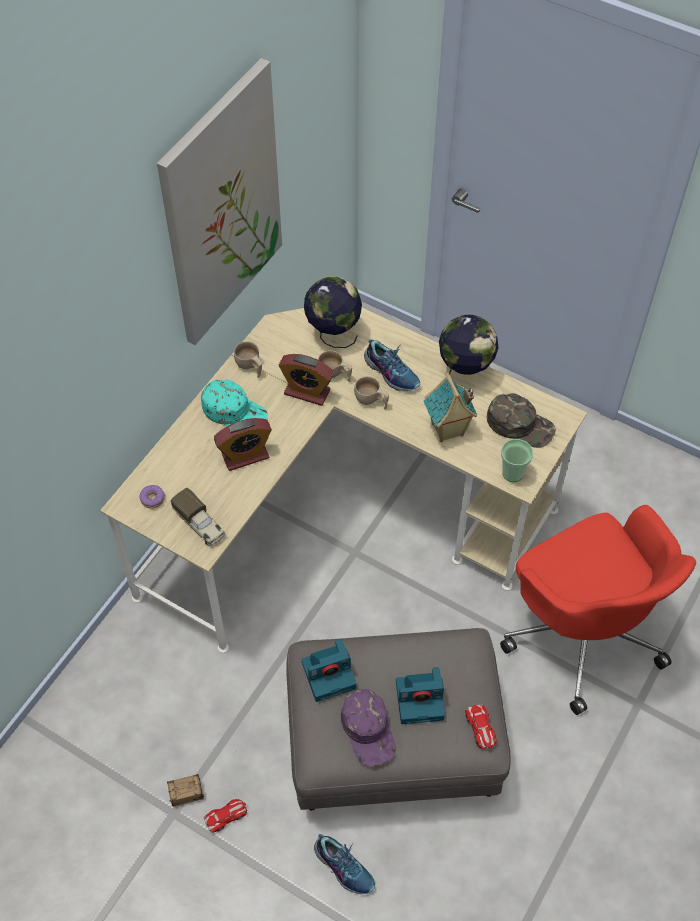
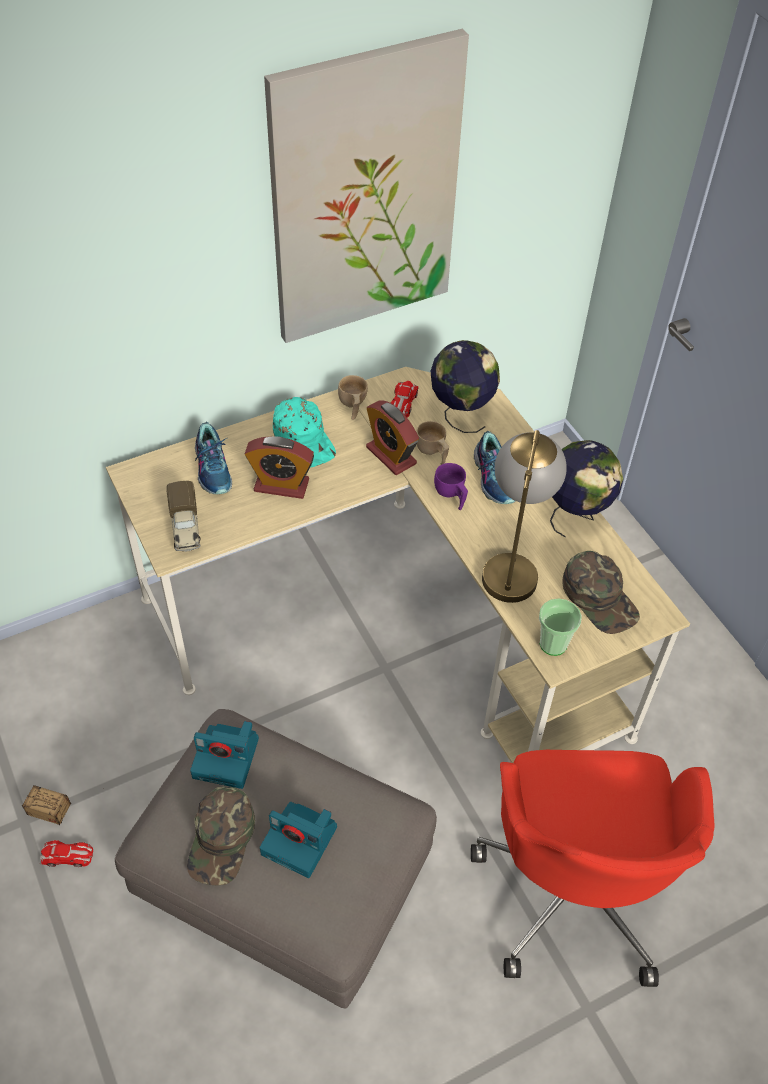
camera: 30 degrees right, 5 degrees down
donut [139,485,165,509] -> none
shoe [314,834,375,894] -> shoe moved to [195,422,232,494]
purple cap [341,689,396,766] -> green cap [187,786,255,886]
beige cup [354,376,389,409] -> purple cup [434,463,468,510]
toy house [424,373,477,442] -> table lamp [482,430,567,603]
toy car [464,704,497,749] -> toy car moved to [390,381,418,417]

